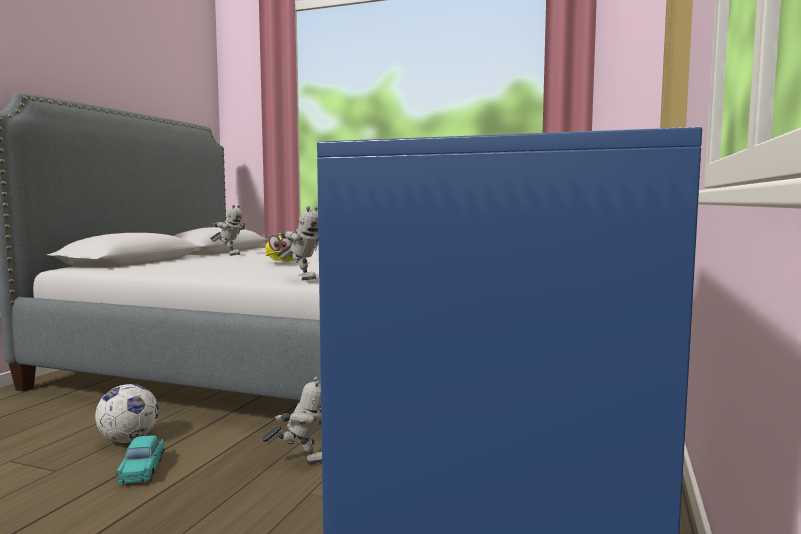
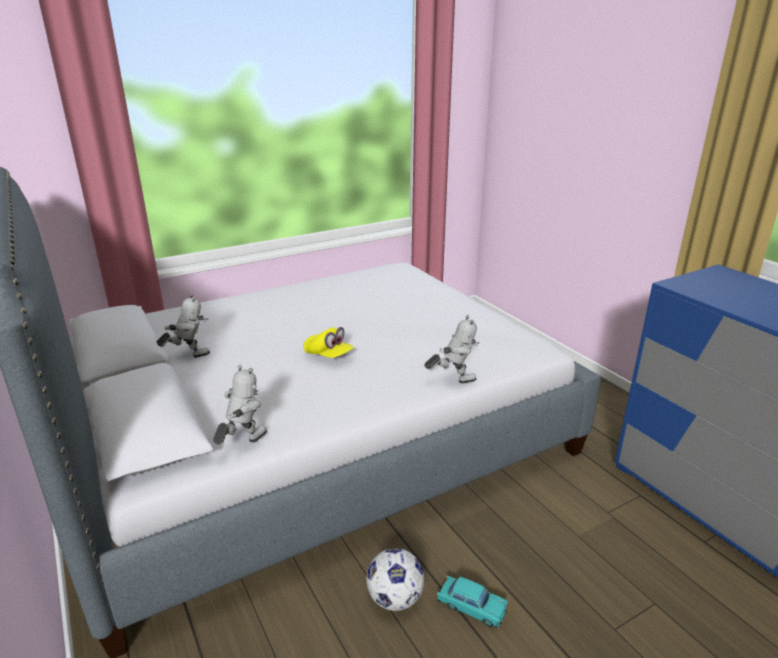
camera: 50 degrees left, 20 degrees up
toy robot [262,377,322,464] -> toy robot moved to [213,365,267,445]

